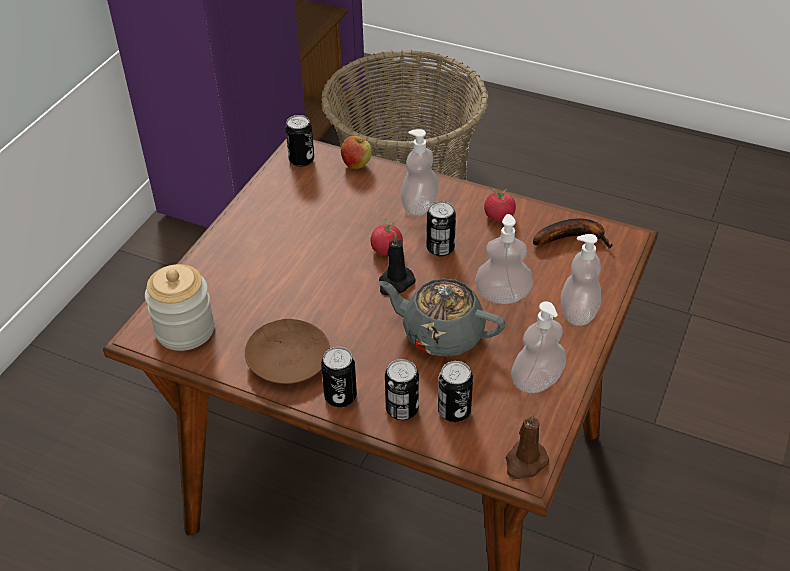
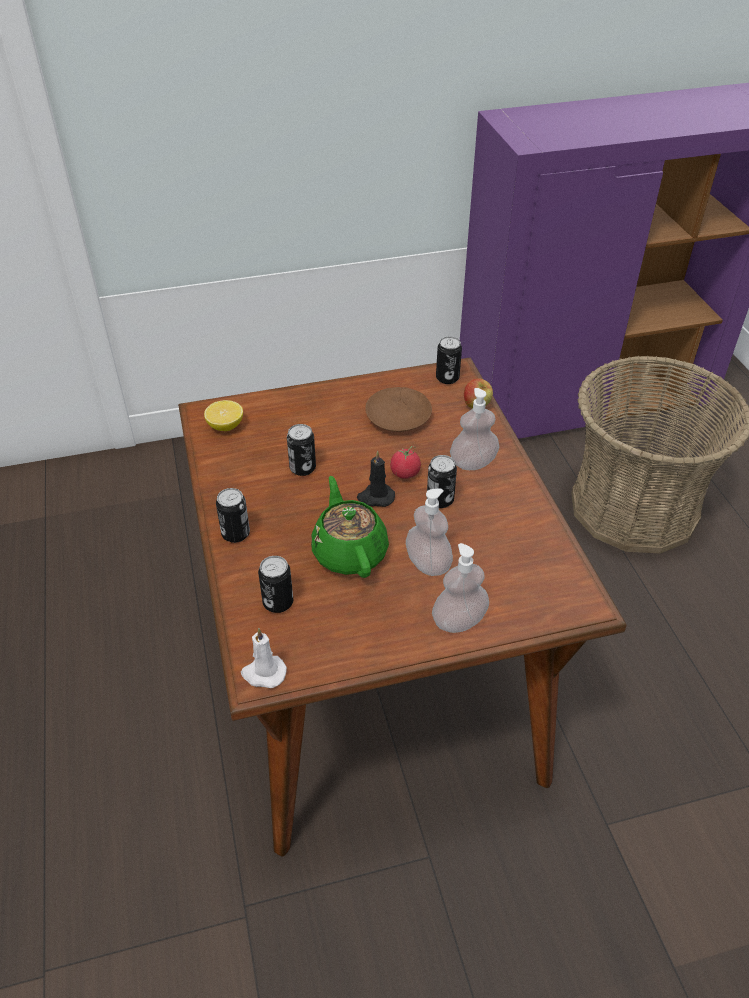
camera: 50 degrees right, 0 degrees up
jar [145,264,215,351] -> lemon [204,400,243,431]
brown plate [245,319,330,384] -> brown plate moved to [365,387,432,432]
grey teapot [378,278,505,357] -> green teapot [311,476,389,578]
can [385,359,419,420] -> can moved to [287,424,316,476]
tomato [484,188,516,221] -> none
brown candle [505,412,549,479] -> white candle [241,628,287,688]
soap dispenser [511,301,566,393] -> none
banana [533,218,613,248] -> none

